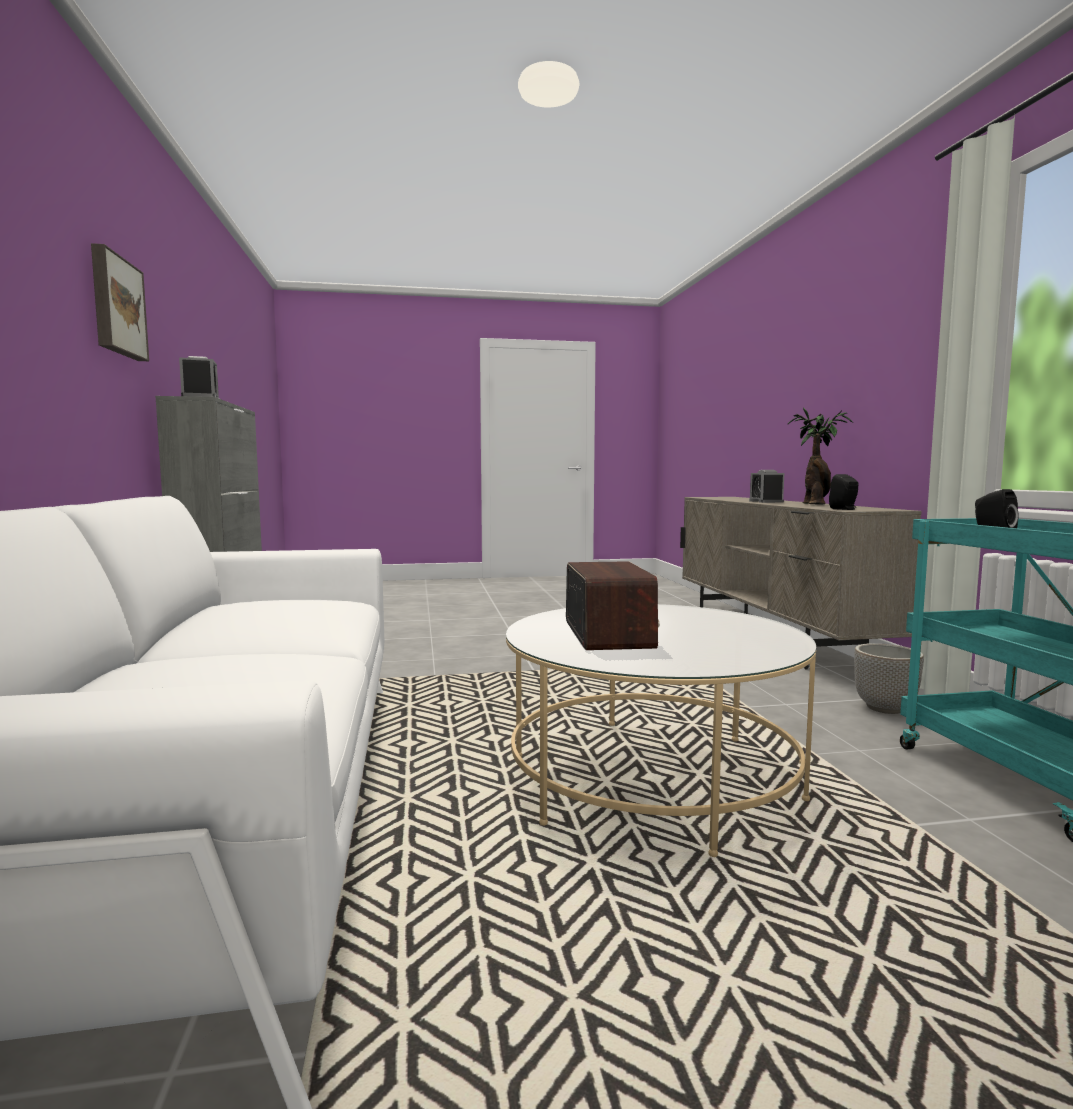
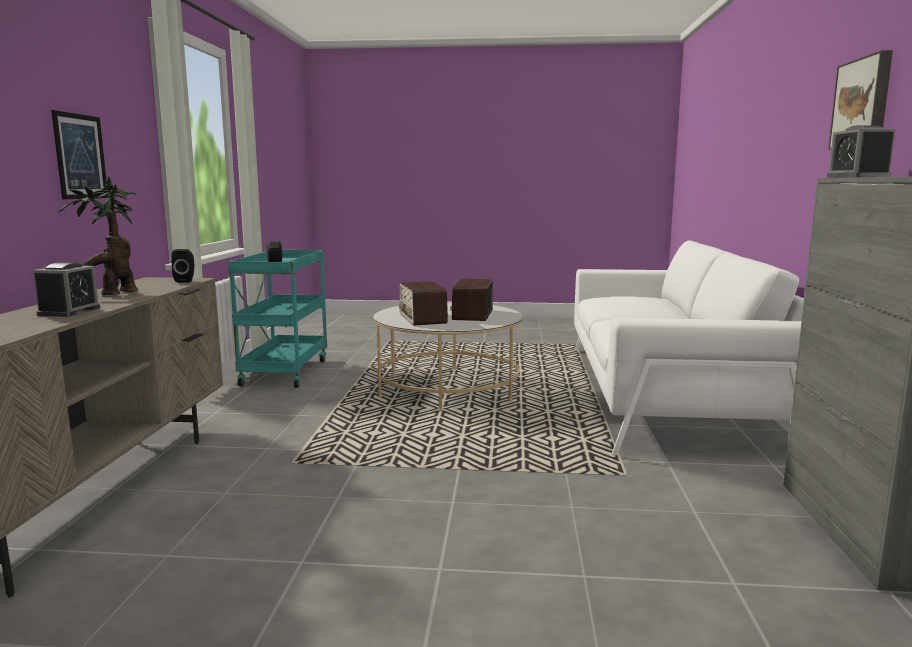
camera: 165 degrees left, 5 degrees up
planter [854,643,924,714] -> none
none -> picture [51,110,108,199]
none -> radio [398,281,448,326]

